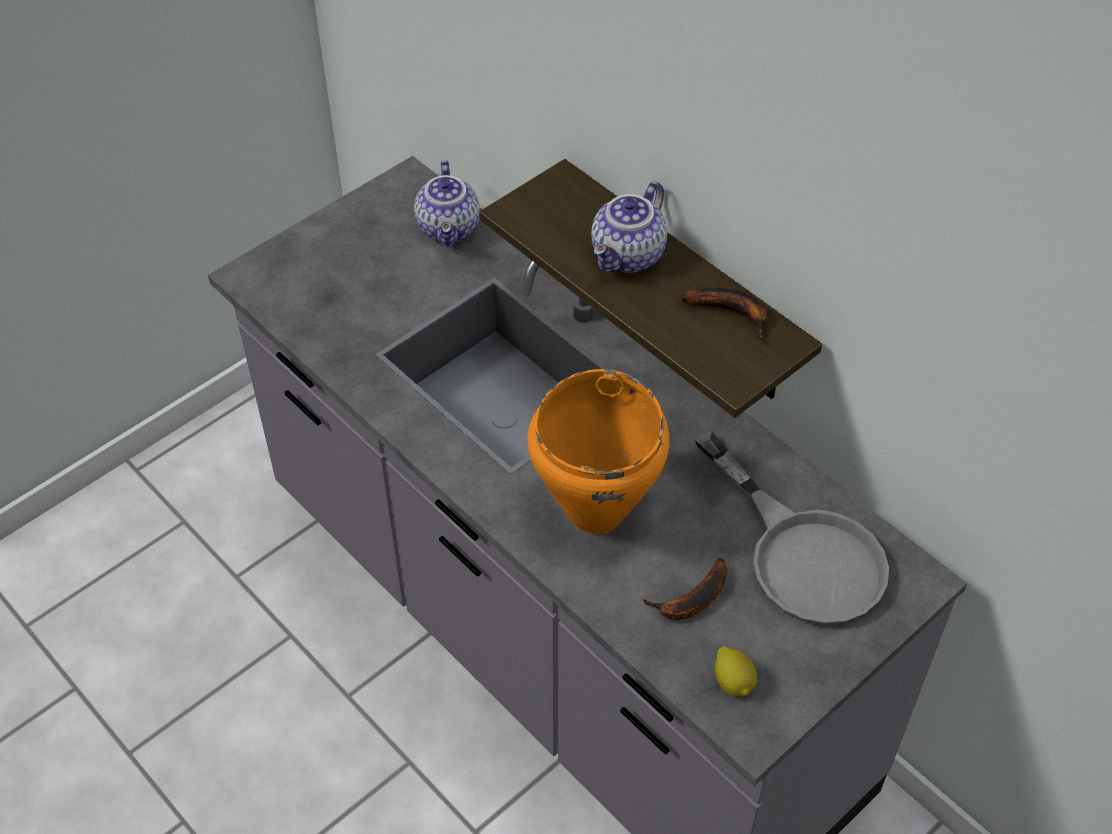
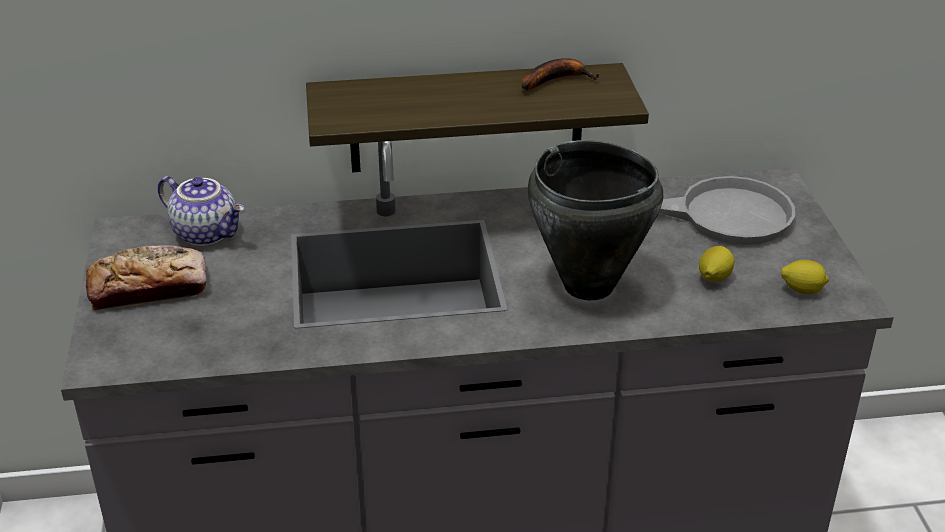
camera: 55 degrees left, 15 degrees down
orange cooking pot [527,369,670,534] -> black cooking pot [528,140,663,300]
teapot [591,181,667,273] -> none
banana [641,558,727,620] -> lemon [699,246,734,282]
none -> bread [86,245,207,310]

